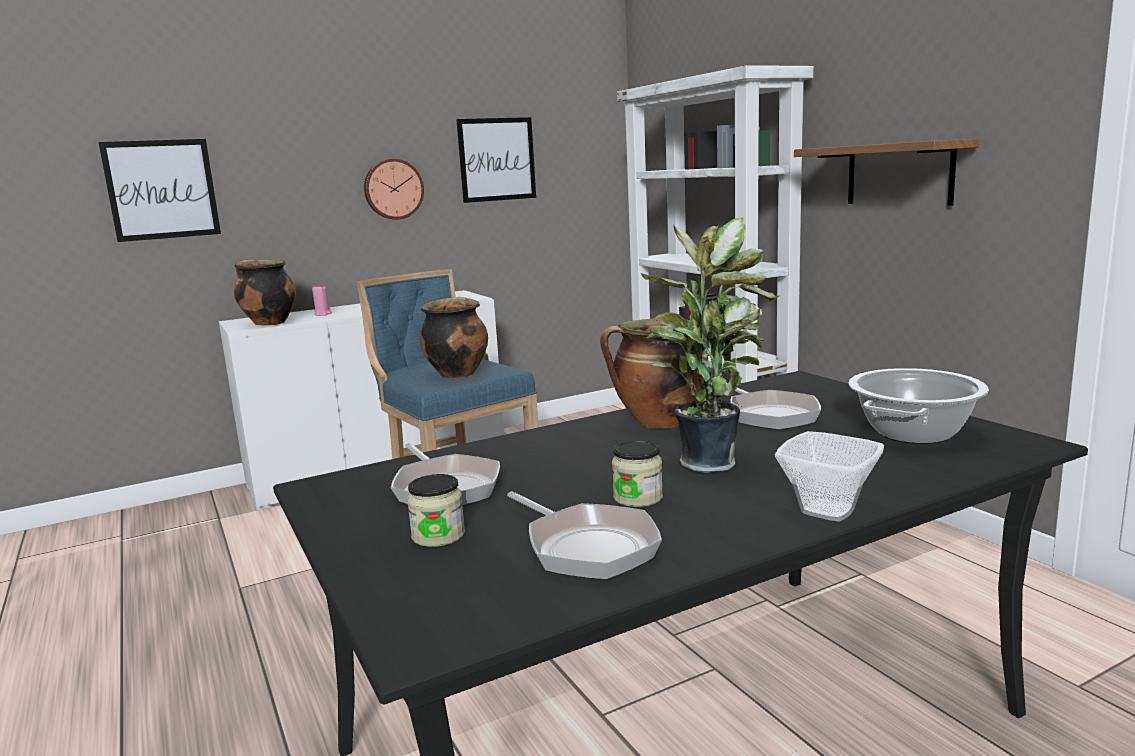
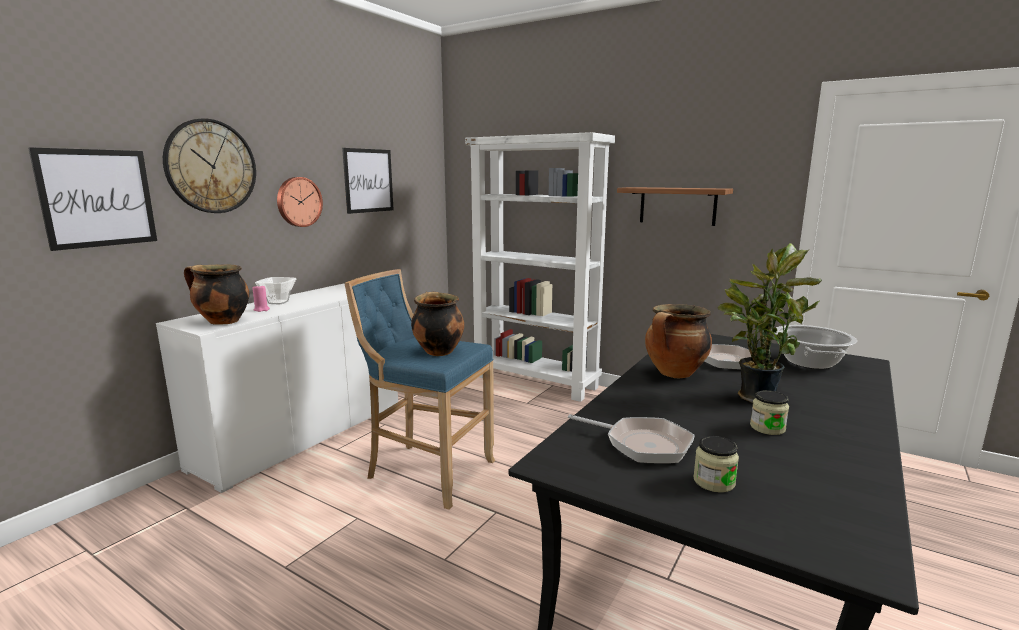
camera: 30 degrees left, 0 degrees up
frying pan [507,491,662,580] -> none
bowl [775,431,884,521] -> bowl moved to [255,277,296,304]
none -> wall clock [163,119,256,213]

